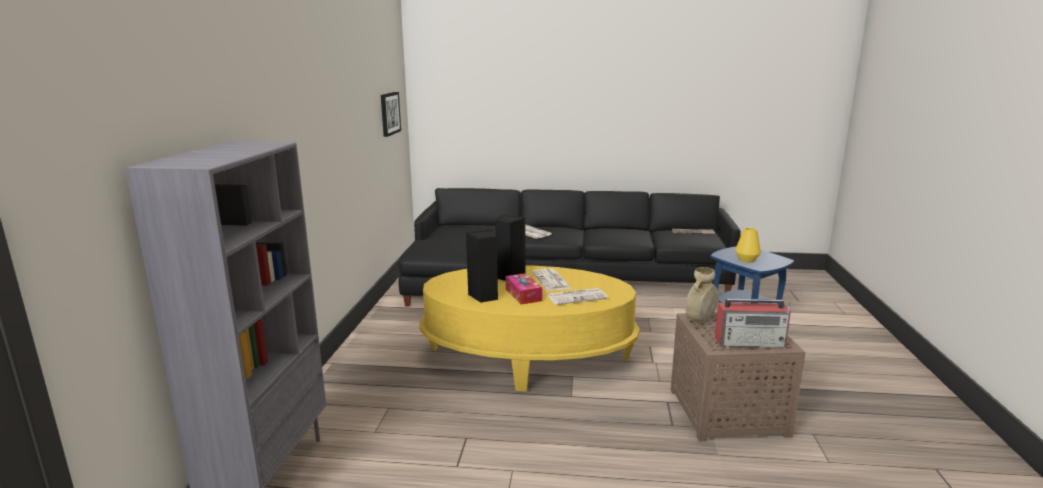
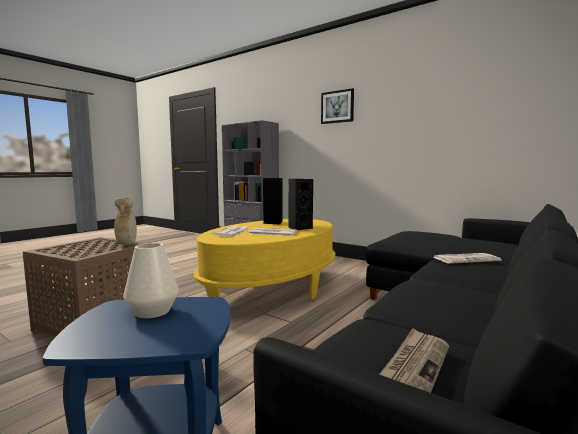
camera: 120 degrees right, 10 degrees down
picture [381,92,401,137] -> picture moved to [321,88,354,124]
tissue box [506,273,542,305] -> none
radio [715,299,791,348] -> none
yellow vase [735,228,761,262] -> white vase [123,243,179,318]

